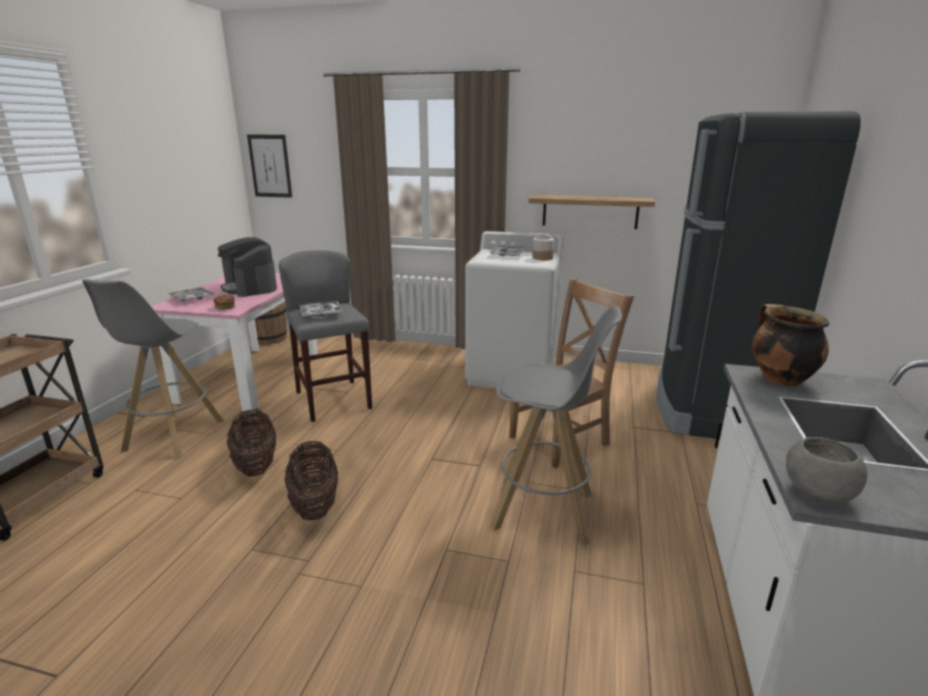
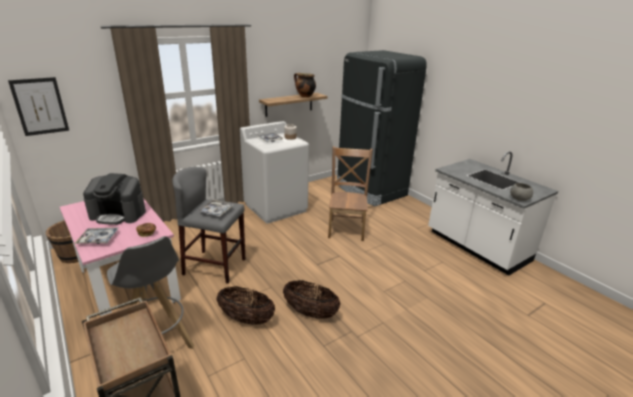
camera: 50 degrees left, 5 degrees up
grey stool [490,306,622,545] -> none
cooking pot [752,304,829,387] -> cooking pot moved to [294,73,316,97]

